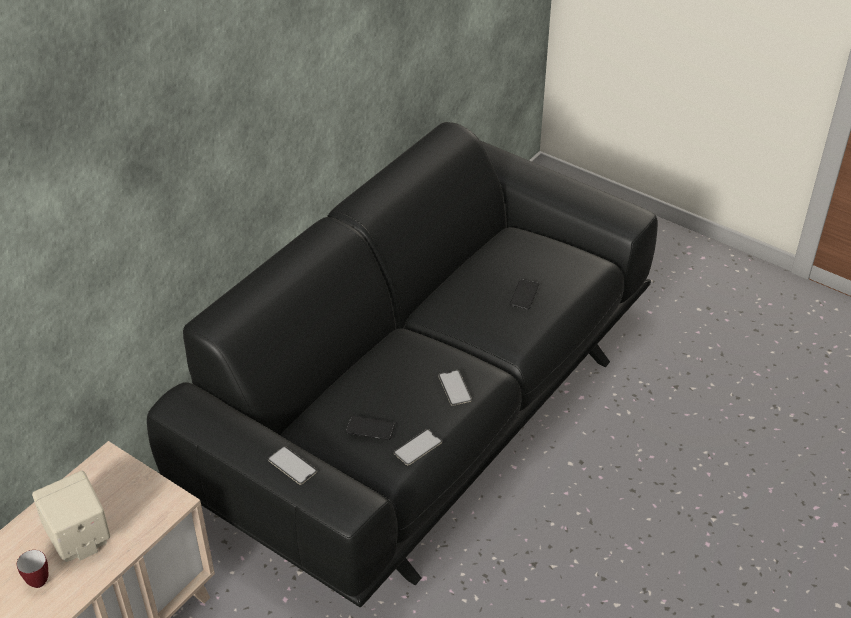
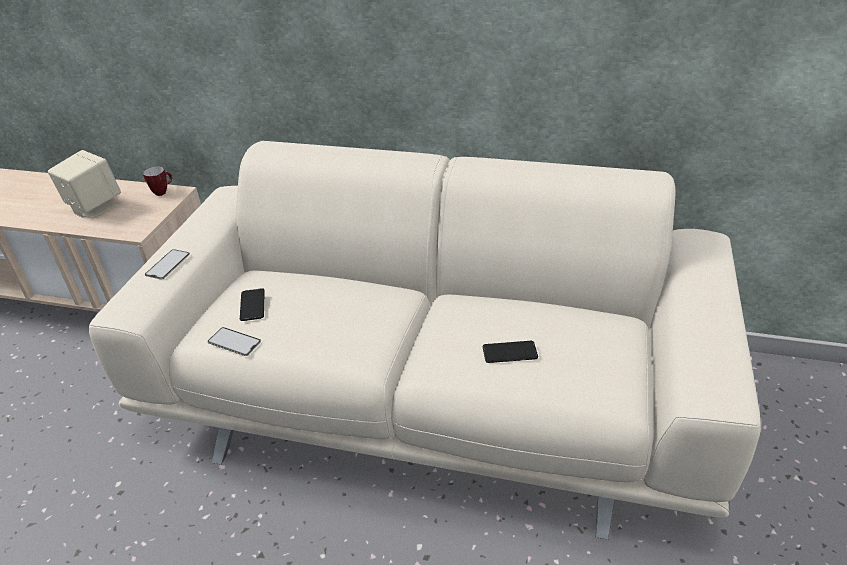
camera: 70 degrees right, 5 degrees down
mug [17,550,48,588] -> mug moved to [143,166,172,196]
black sofa [147,122,658,607] -> beige sofa [89,141,761,540]
phone [438,370,472,406] -> none

